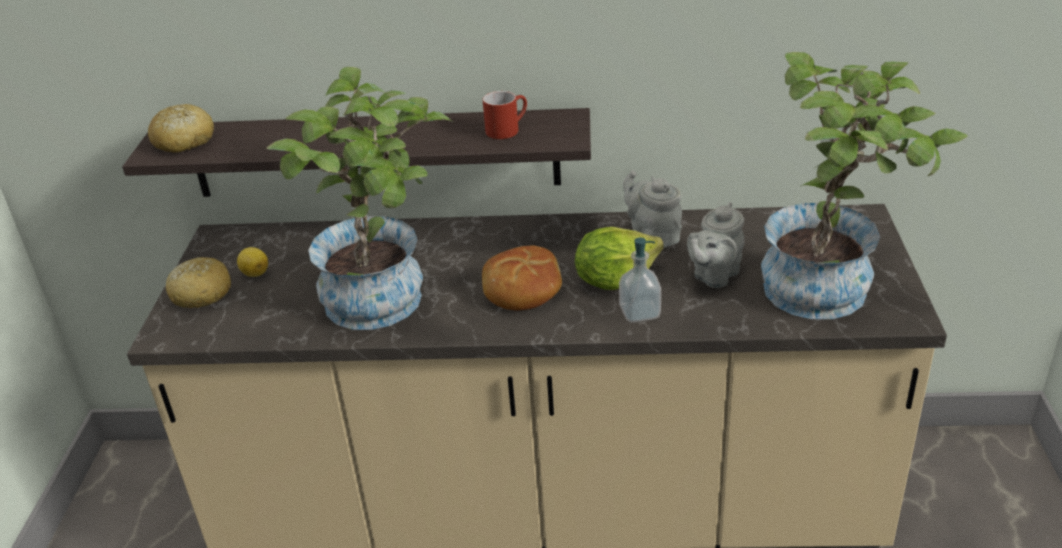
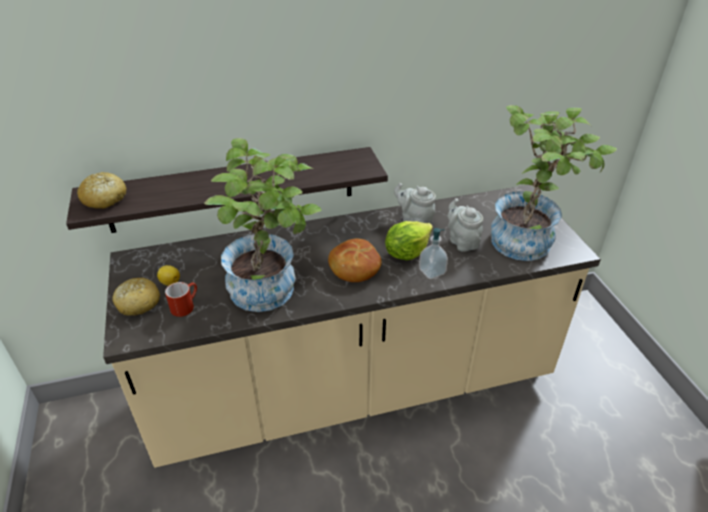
camera: 20 degrees left, 5 degrees up
red mug [483,91,527,139] -> red mug moved to [165,282,197,317]
grey teapot [687,202,745,288] -> grey teapot turned 135 degrees clockwise [448,198,483,252]

